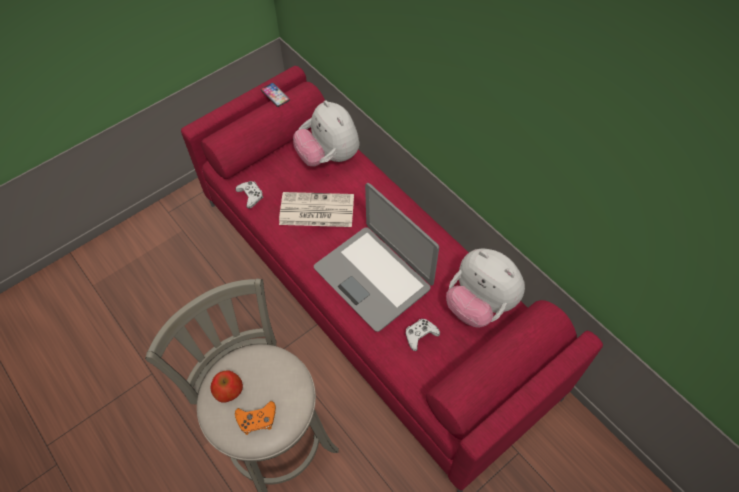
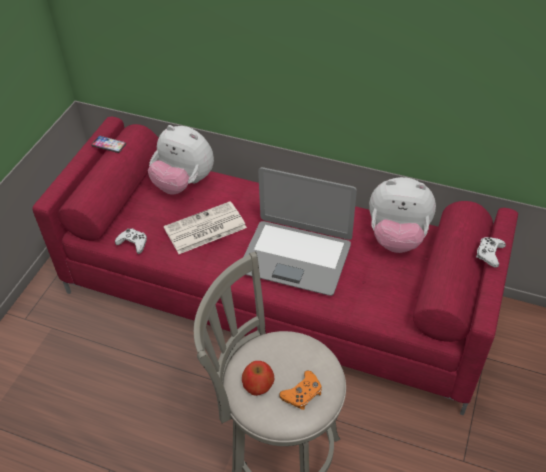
camera: 30 degrees left, 10 degrees down
white game controller [406,319,440,351] -> white game controller moved to [476,237,506,268]

